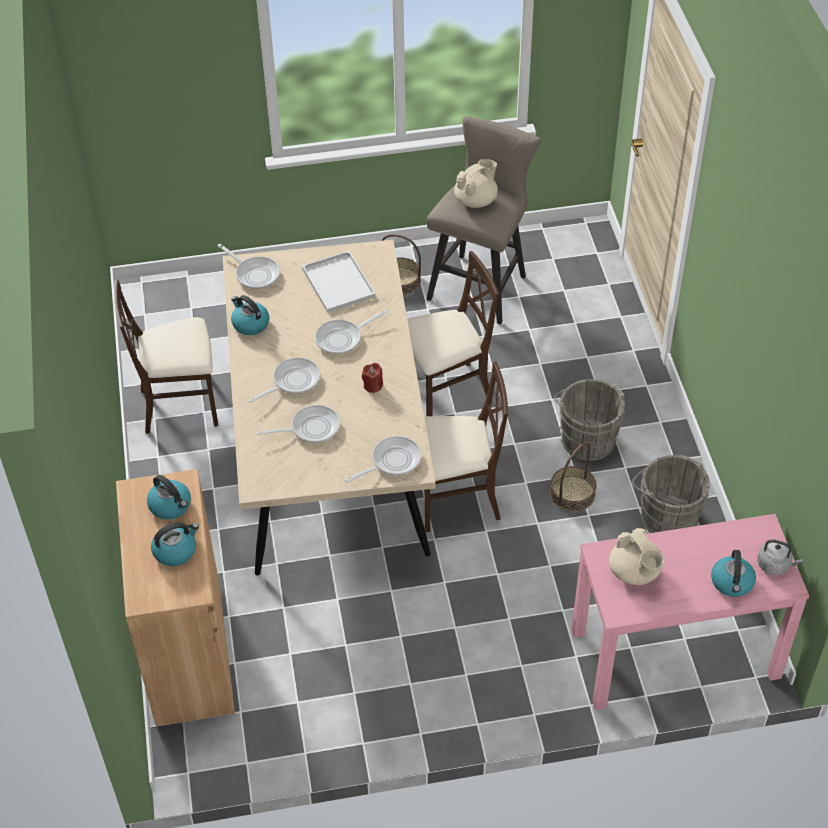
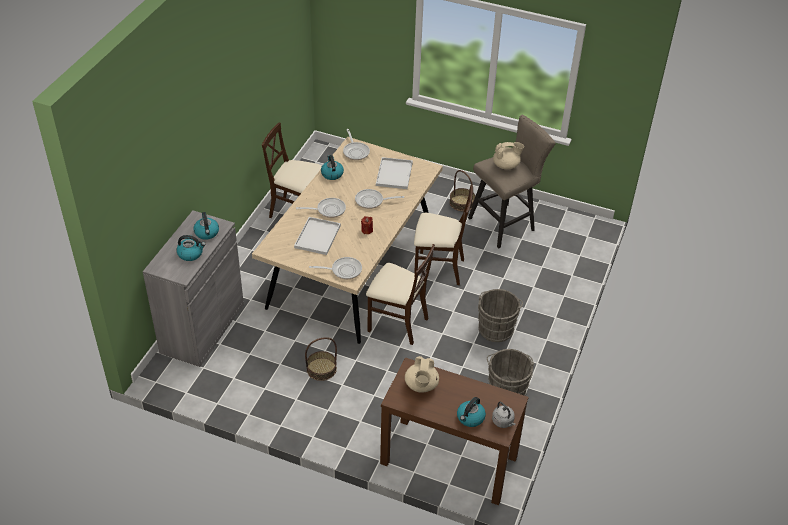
camera: 30 degrees right, 5 degrees down
brown cabinet [116,469,235,726] -> grey cabinet [143,210,244,367]
frying pan [256,405,340,443] -> white tray [294,217,341,255]
basket [550,442,597,512] -> basket moved to [305,337,337,381]
pink console table [572,514,809,710] -> brown console table [380,357,529,505]

